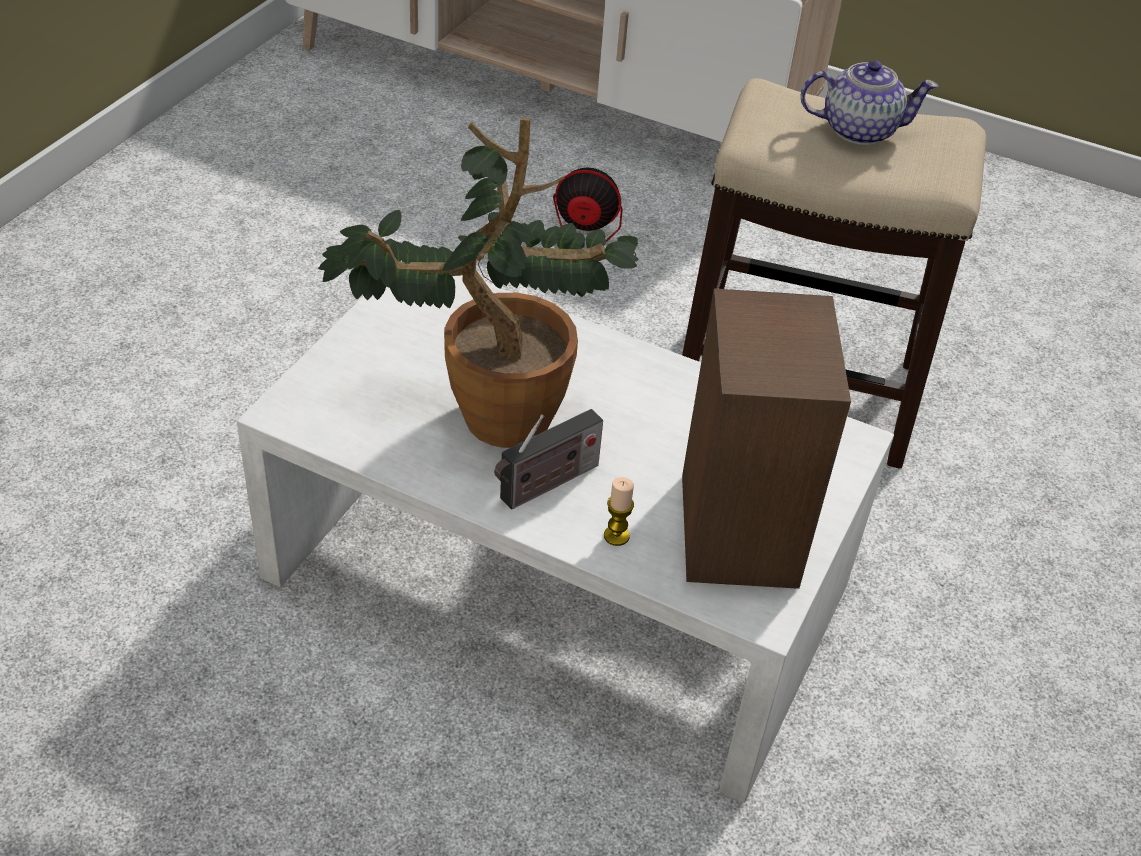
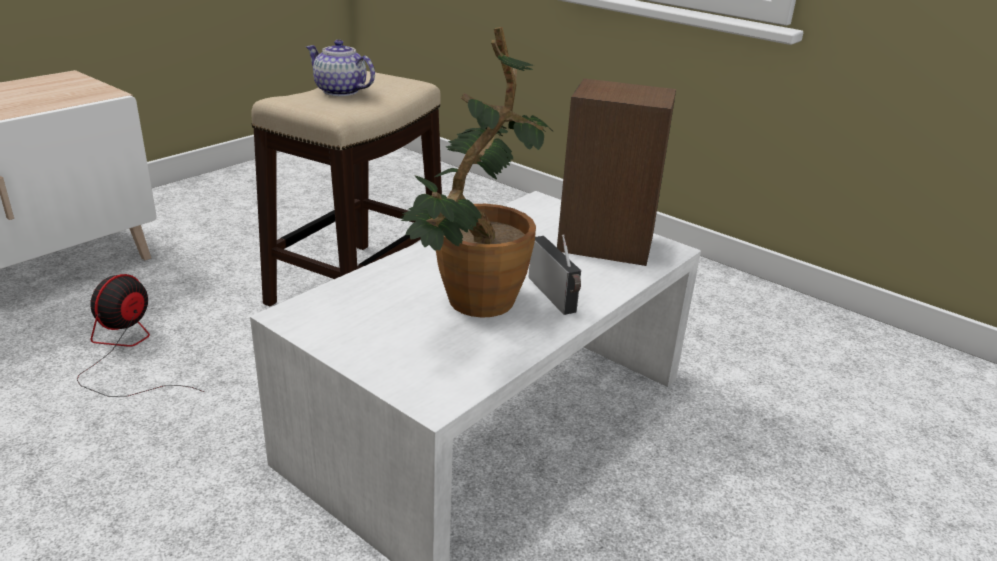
camera: 75 degrees left, 15 degrees down
candle [604,477,634,546] -> none
teapot [800,60,939,145] -> teapot turned 75 degrees counterclockwise [306,40,375,96]

